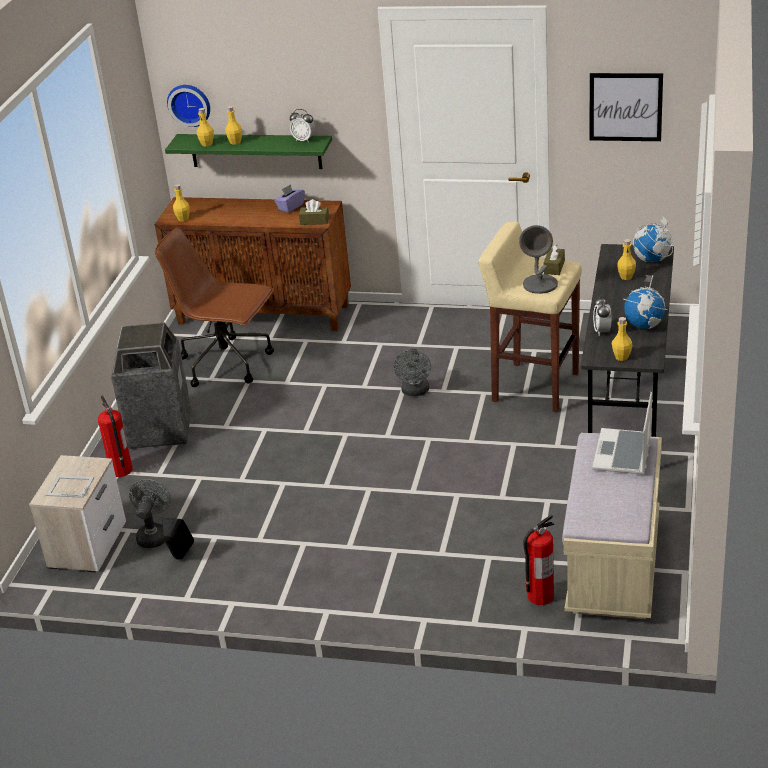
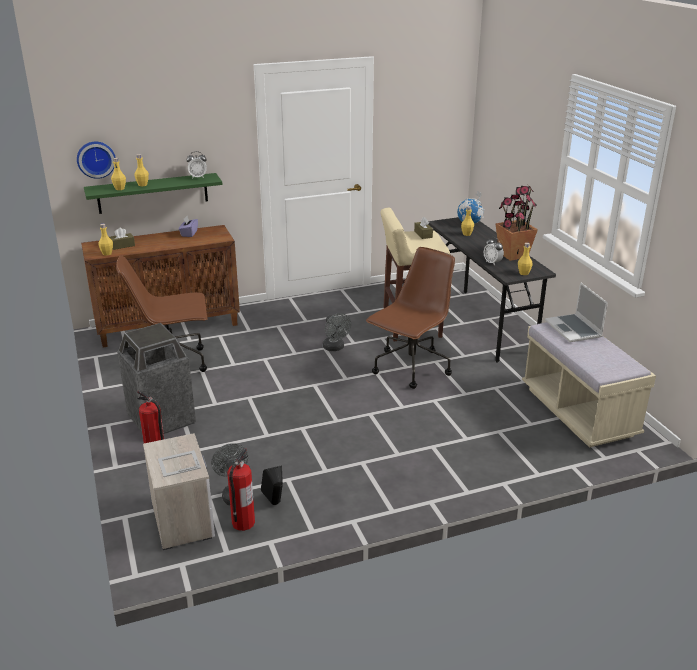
camera: 35 degrees left, 5 degrees down
brown tissue box [299,199,329,225] -> brown tissue box moved to [109,228,135,250]
grey table lamp [519,225,558,294] -> none
fire extinguisher [523,515,554,605] -> fire extinguisher moved to [227,448,255,531]
picture [590,73,663,141] -> none
globe [623,275,668,329] -> potted plant [495,185,538,261]
none -> brown office chair [366,247,455,389]

